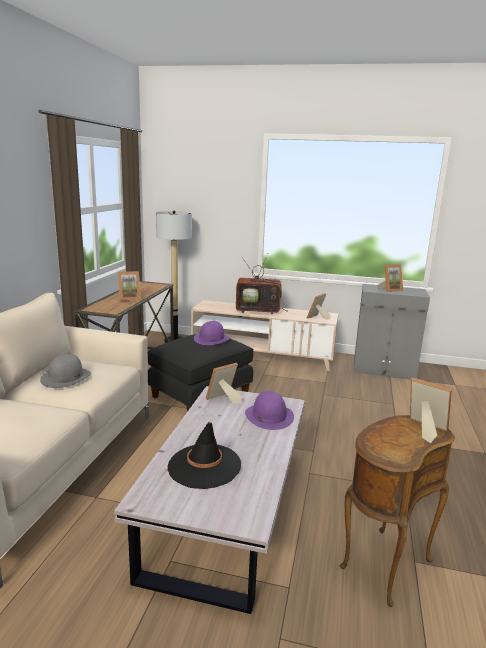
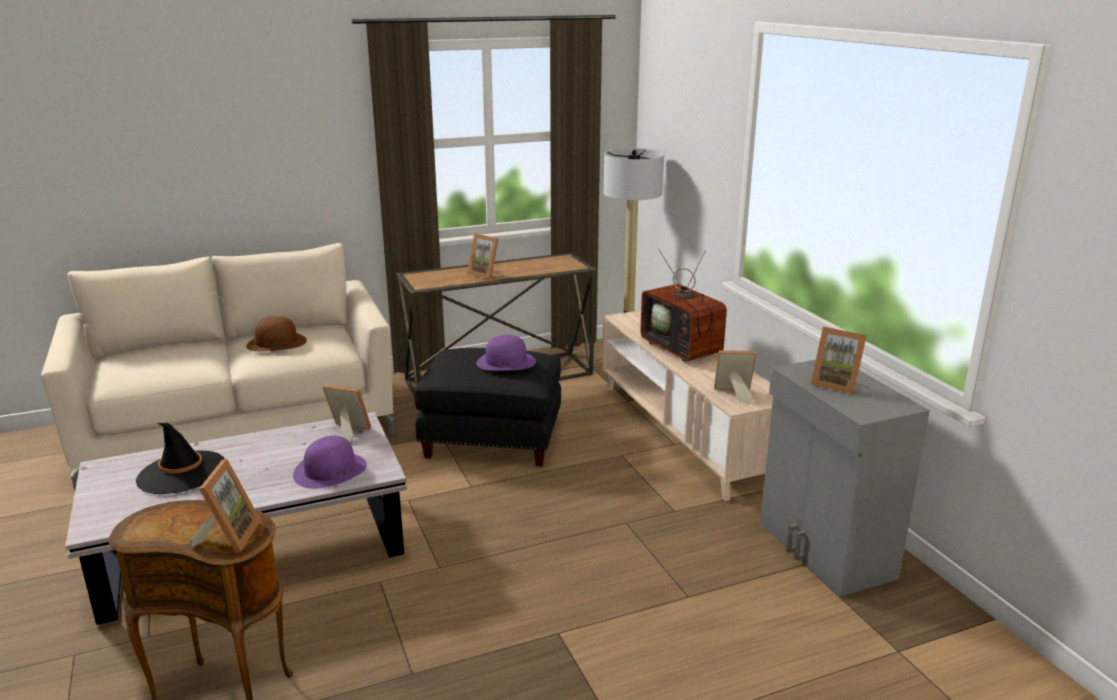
camera: 55 degrees right, 5 degrees up
grey hat [40,354,91,388] -> brown hat [247,316,307,352]

